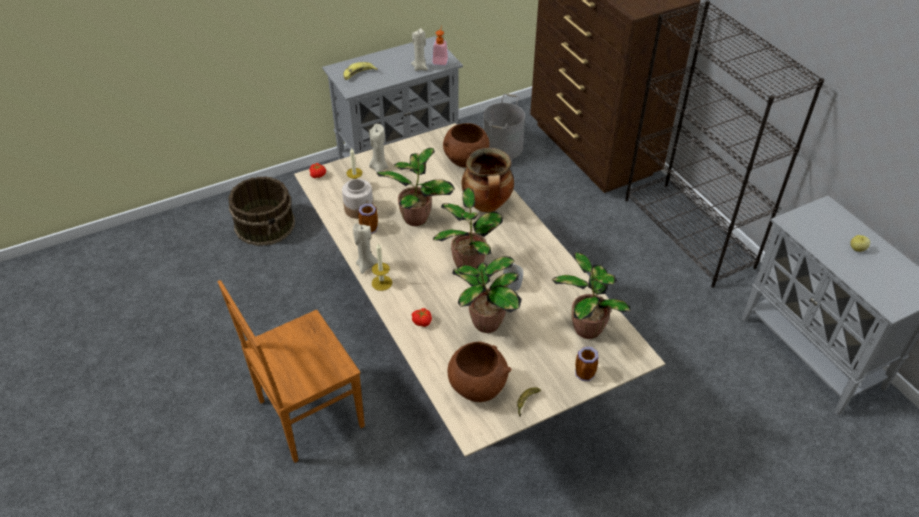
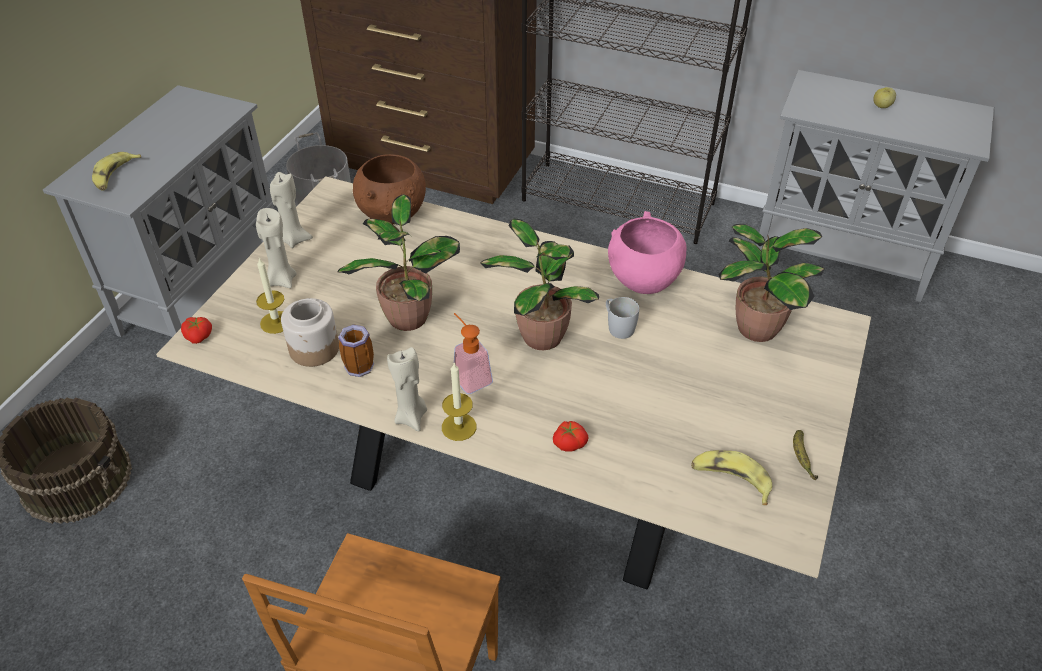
camera: 40 degrees left, 0 degrees up
beige candle [411,28,428,71] -> beige candle moved to [270,172,313,248]
soap dispenser [432,26,448,66] -> soap dispenser moved to [454,313,493,394]
brown bowl [448,342,512,402] -> banana [691,450,772,505]
potted plant [453,256,522,333] -> none
cooking pot [462,148,514,212] -> none
mug [575,347,599,381] -> none
none -> pink bowl [608,211,686,294]

